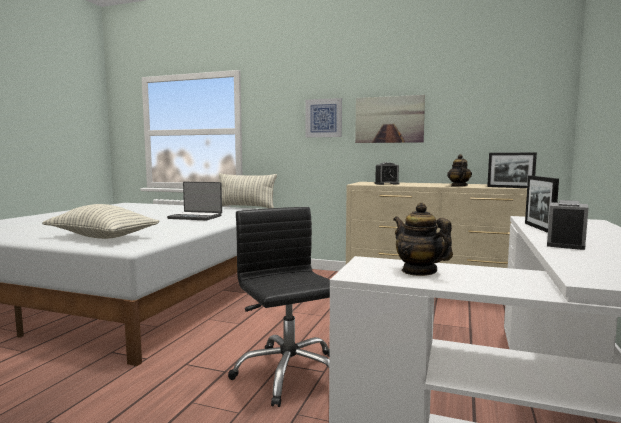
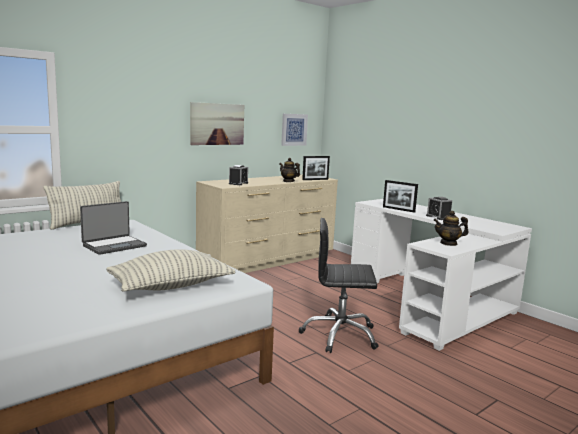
camera: 60 degrees left, 5 degrees up
picture [305,98,342,138] -> picture moved to [281,114,308,146]

